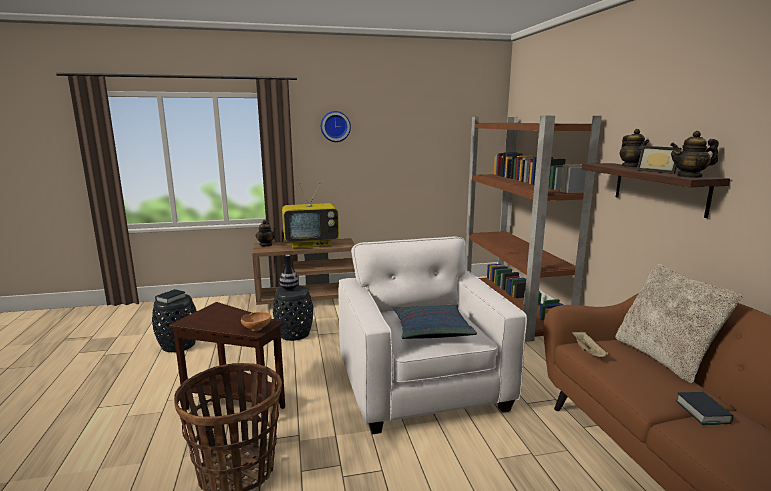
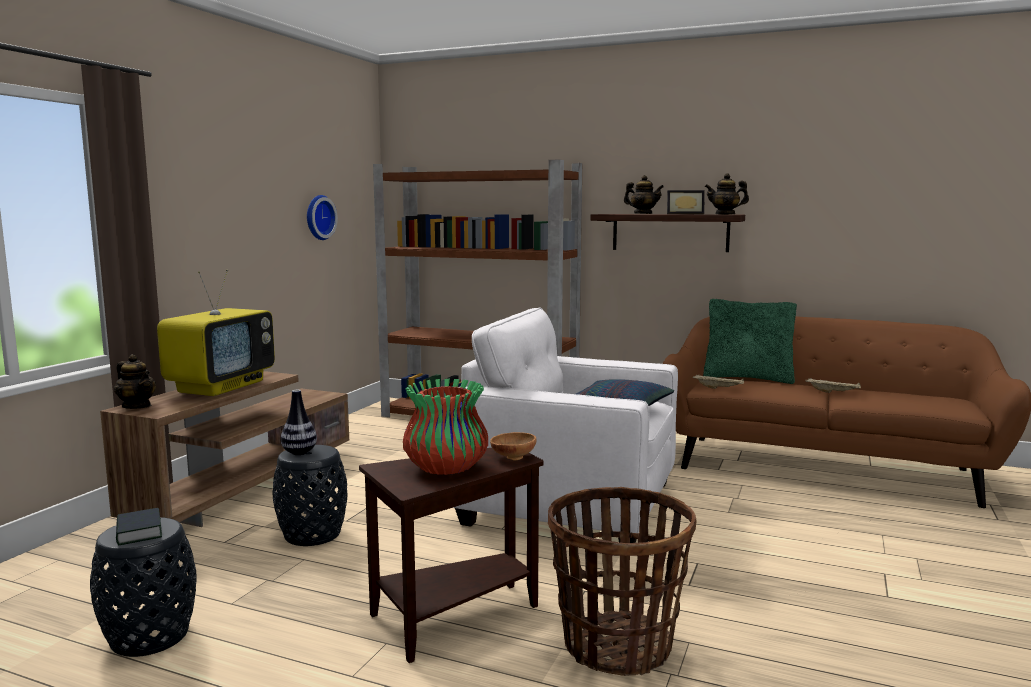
camera: 55 degrees left, 5 degrees down
wall clock [321,111,351,142] -> wall clock moved to [307,195,338,240]
beige pillow [615,264,743,383] -> green pillow [703,299,797,384]
teapot [670,131,719,178] -> teapot turned 60 degrees clockwise [705,173,749,215]
book [676,392,733,425] -> beige tray [806,378,861,393]
none -> vase [403,379,488,475]

